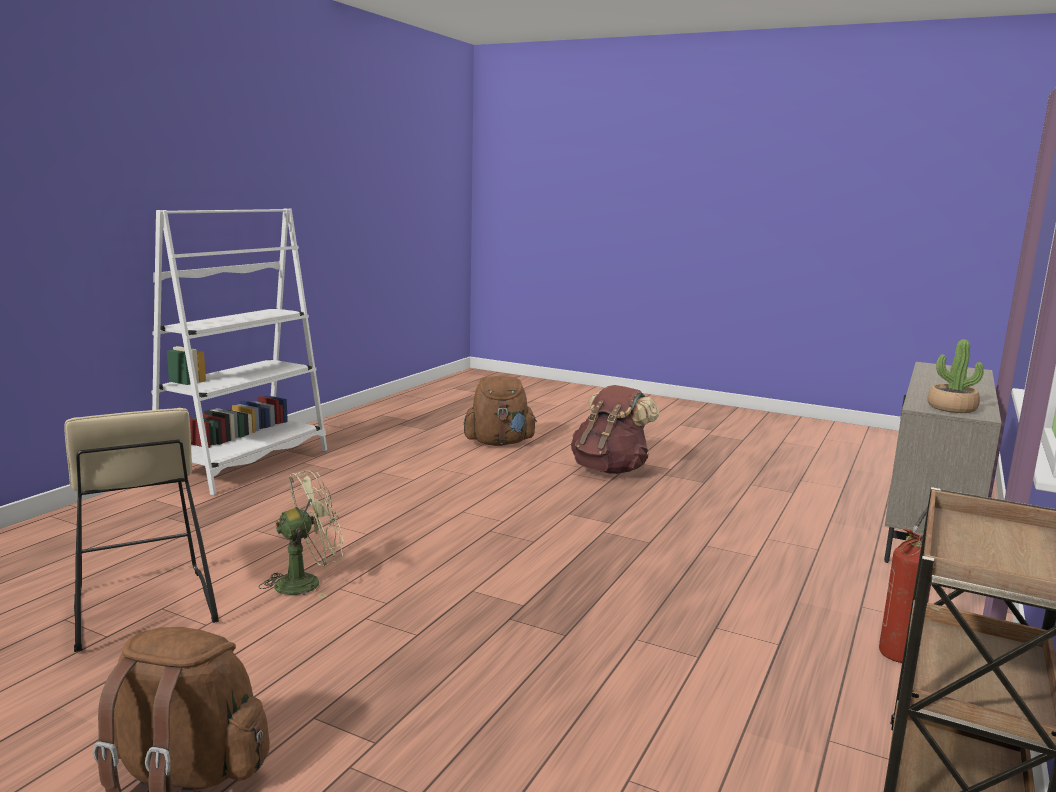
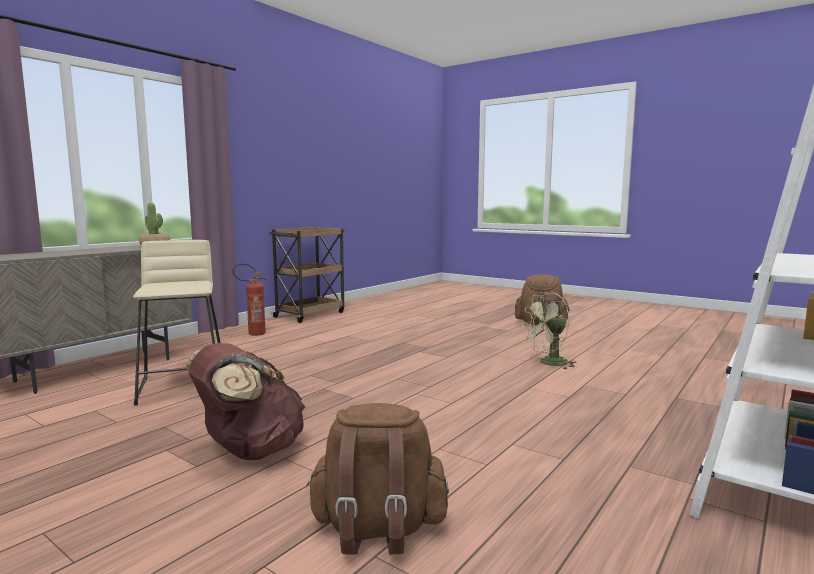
camera: 170 degrees left, 5 degrees down
beige stool [64,408,219,652] -> beige stool moved to [133,240,220,406]

